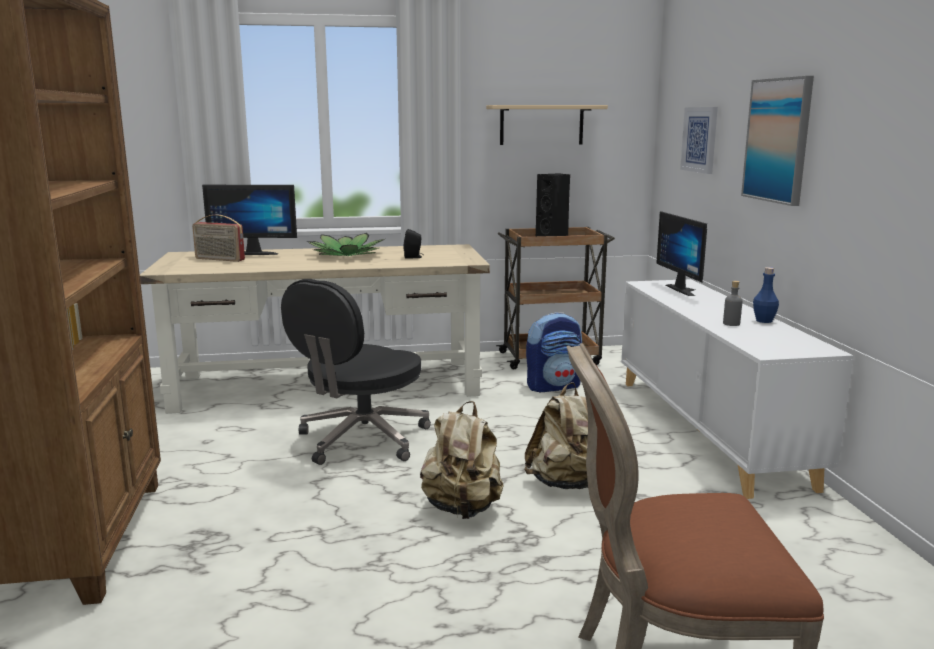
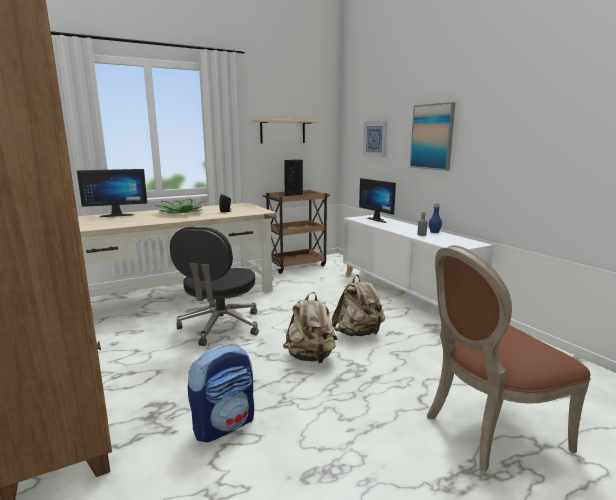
camera: 20 degrees left, 0 degrees up
radio [192,215,245,262] -> none
backpack [526,313,582,392] -> backpack moved to [188,344,254,442]

